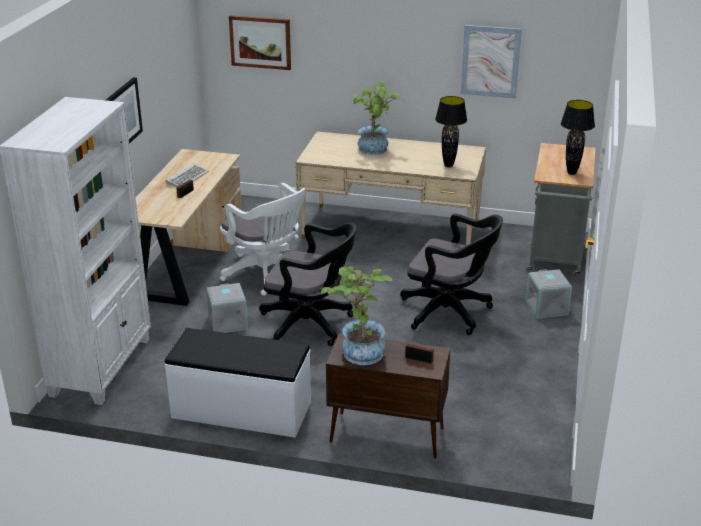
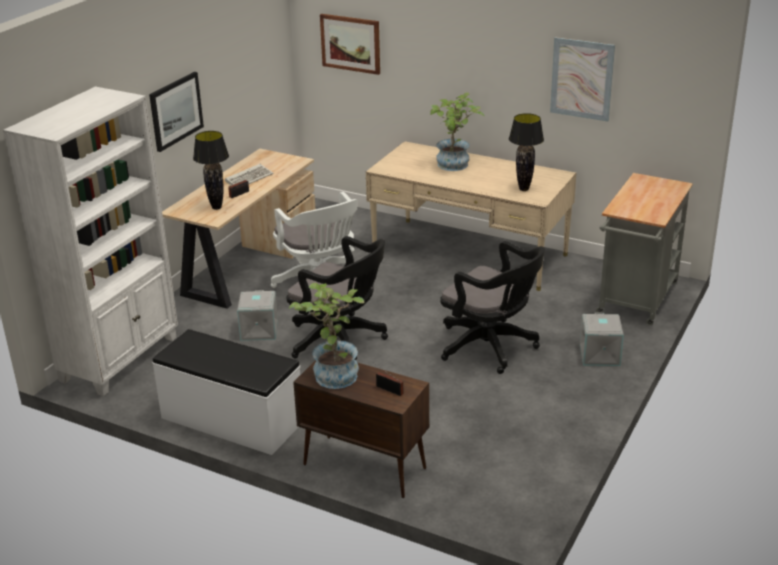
camera: 15 degrees right, 0 degrees up
black table lamp [561,100,595,175] -> black table lamp moved to [193,131,229,210]

